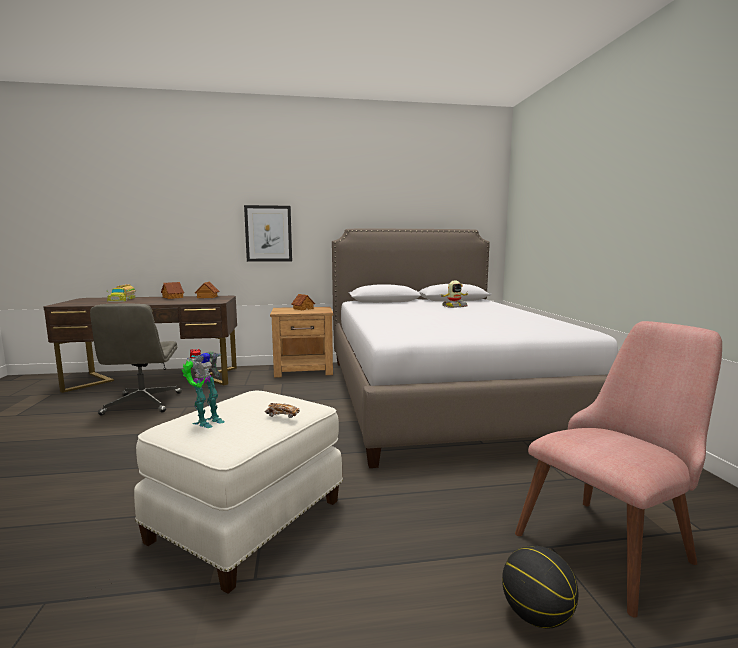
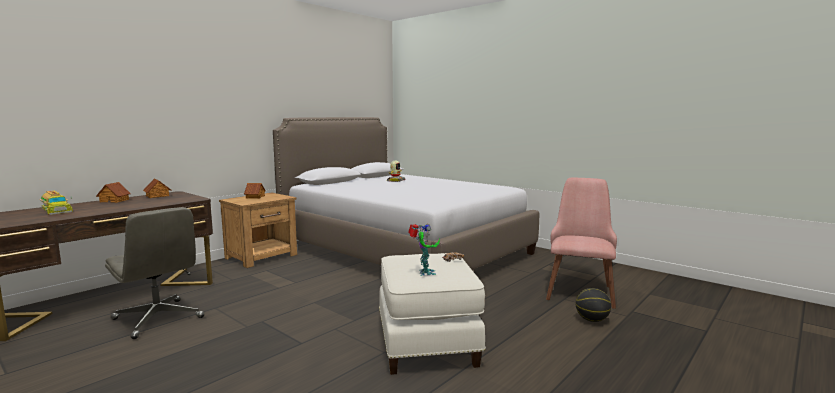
camera: 40 degrees left, 0 degrees up
picture [244,205,292,262] -> none

